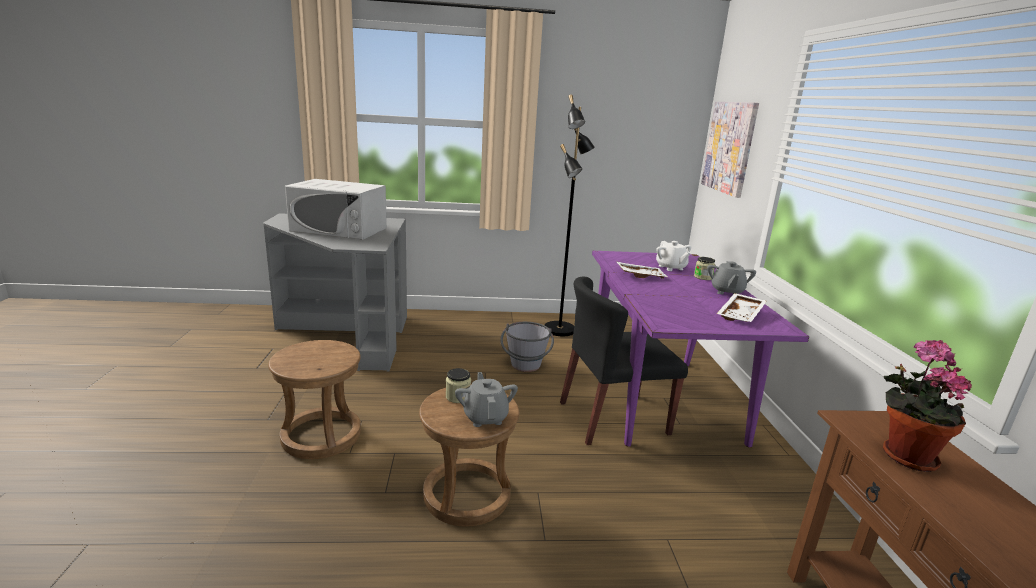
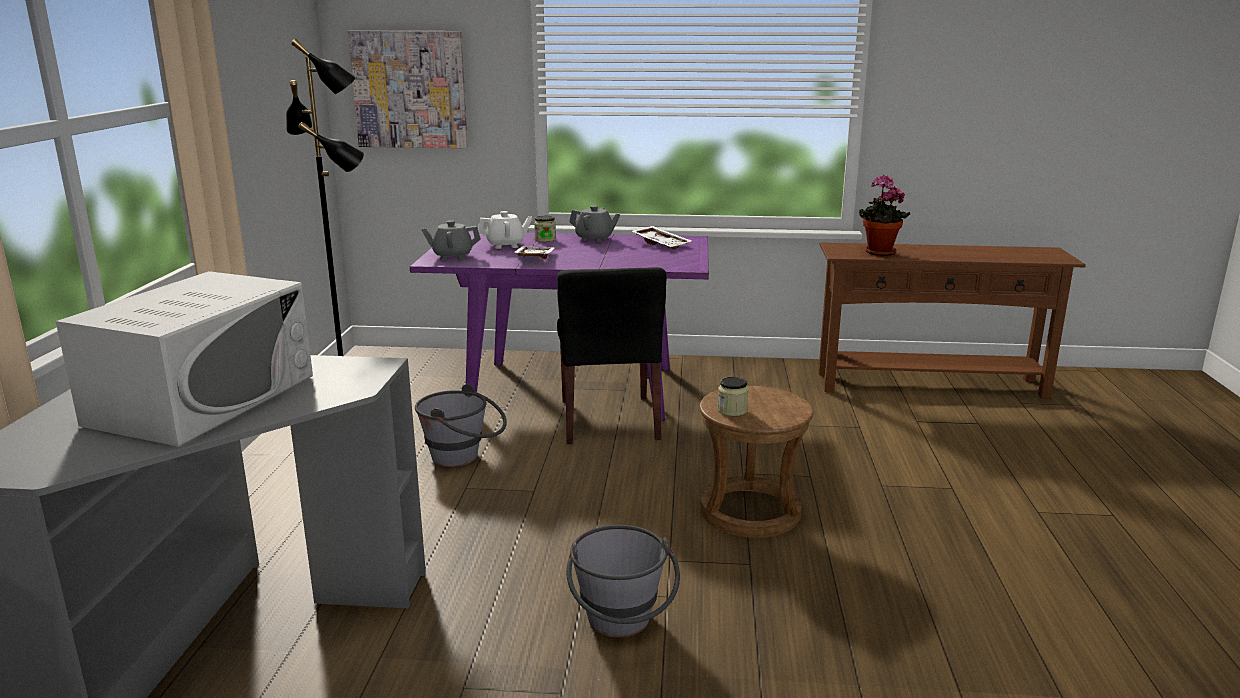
camera: 80 degrees left, 0 degrees up
brown stool [268,340,361,459] -> grey bucket [566,525,680,638]
grey teapot [455,372,518,427] -> grey teapot moved to [421,220,481,260]

